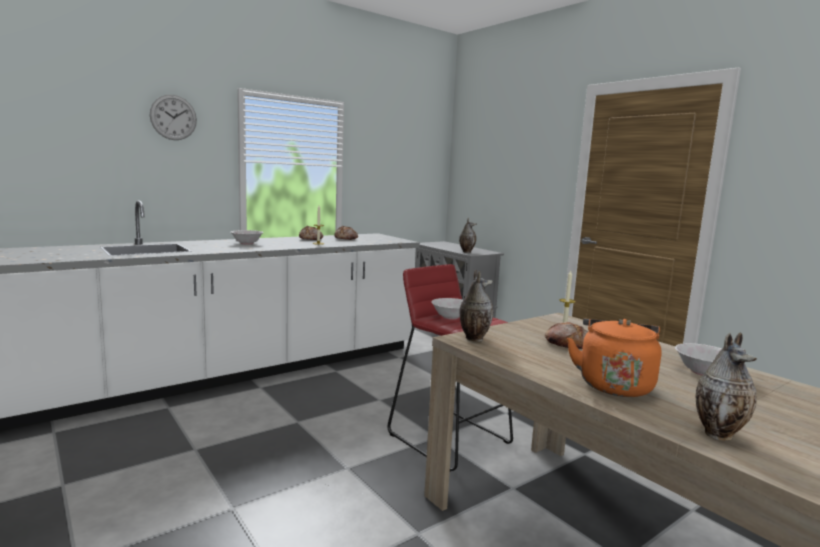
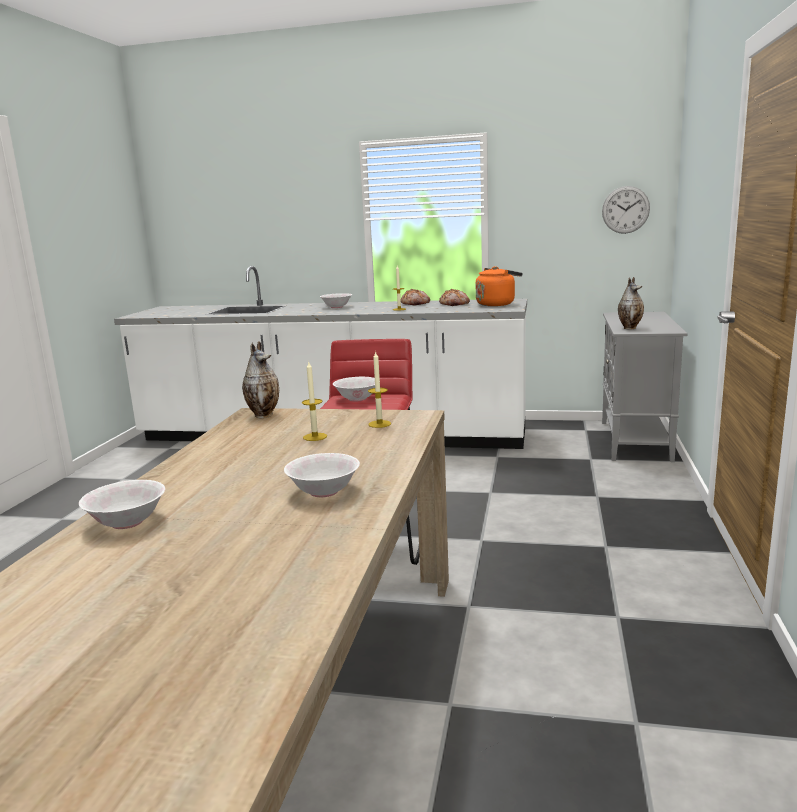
camera: 50 degrees right, 5 degrees up
wall clock [150,95,197,140] -> wall clock moved to [602,186,650,234]
bread [545,322,588,349] -> candle [302,362,327,441]
orange kettle [567,318,662,397] -> orange kettle moved to [476,266,523,306]
vase [695,332,757,441] -> white bowl [79,480,165,529]

